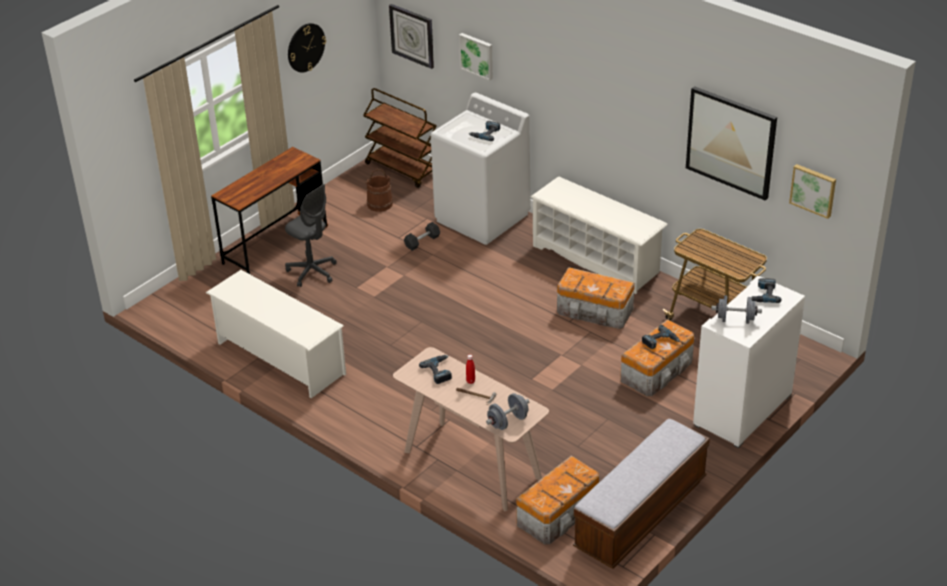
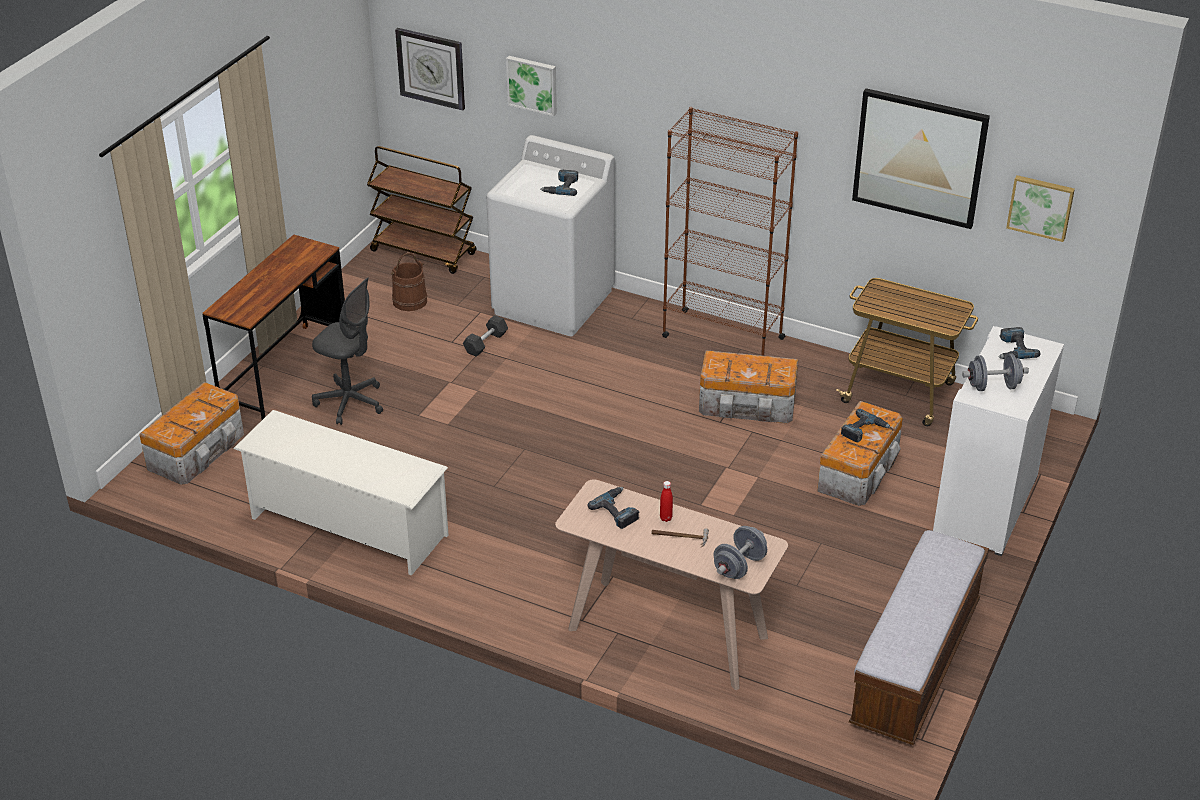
camera: 15 degrees left, 0 degrees up
wall clock [288,23,326,72] -> none
storage box [516,456,599,545] -> storage box moved to [139,382,244,485]
white shoe rack [531,176,668,294] -> brown bookcase [662,107,798,356]

